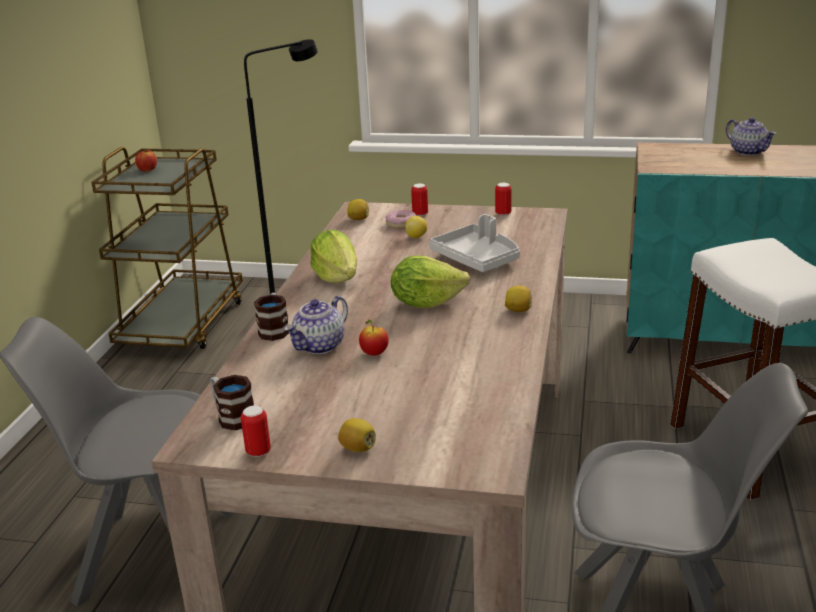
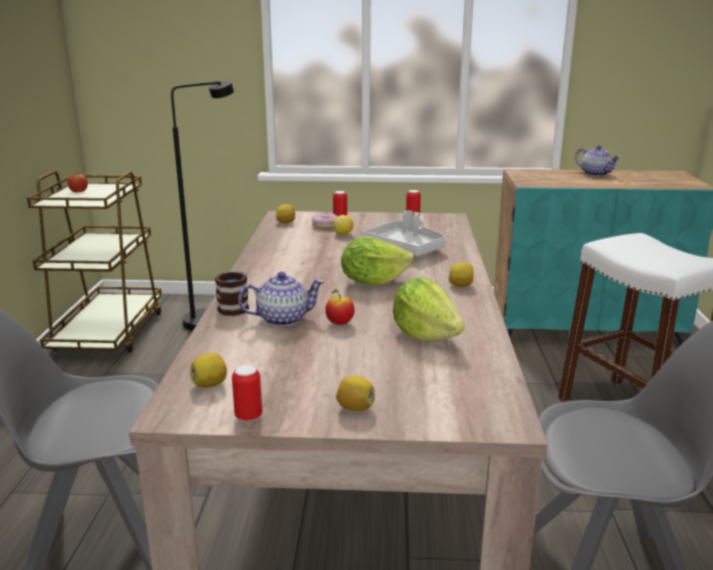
camera: 10 degrees left, 5 degrees down
mug [210,375,254,430] -> lemon [190,353,227,387]
teapot [284,296,348,354] -> teapot turned 135 degrees counterclockwise [238,272,324,327]
lettuce [311,230,357,283] -> lettuce moved to [393,278,464,342]

